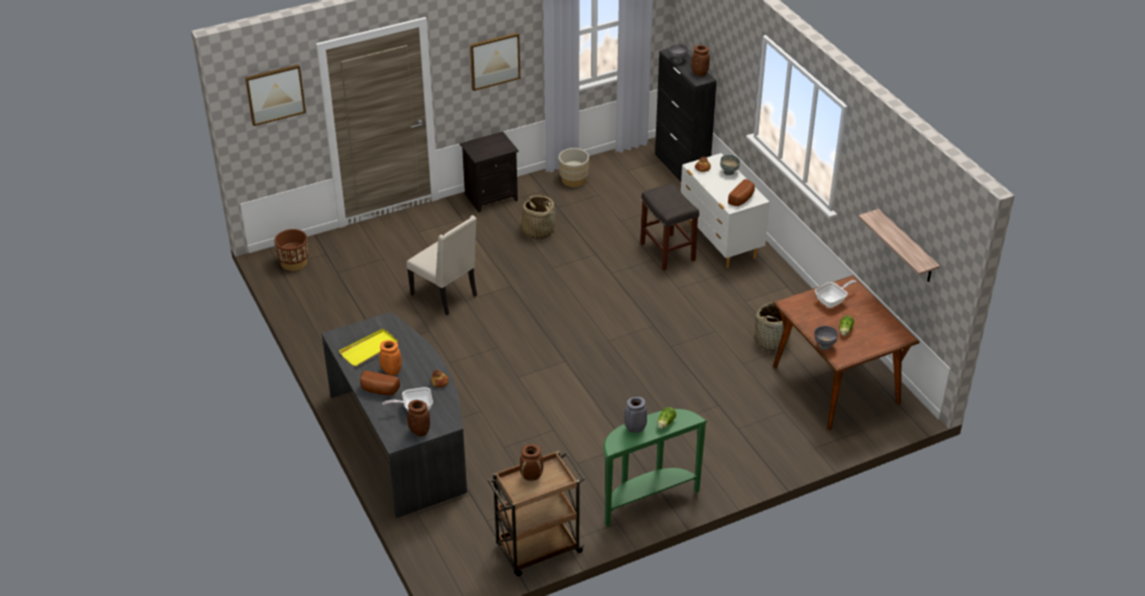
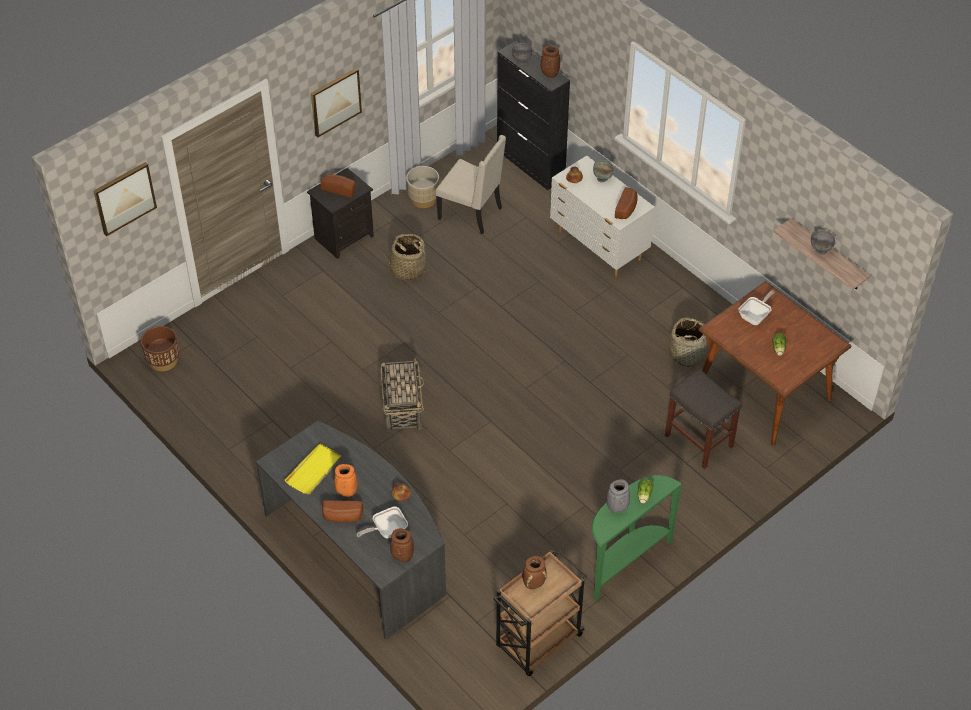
camera: 15 degrees left, 10 degrees up
beige chair [406,215,477,315] -> beige chair moved to [436,135,506,234]
grey stool [640,183,699,271] -> grey stool moved to [665,369,742,469]
grey bowl [814,326,838,350] -> grey bowl moved to [811,230,835,255]
none -> bread [320,174,355,198]
none -> basket [381,358,424,432]

